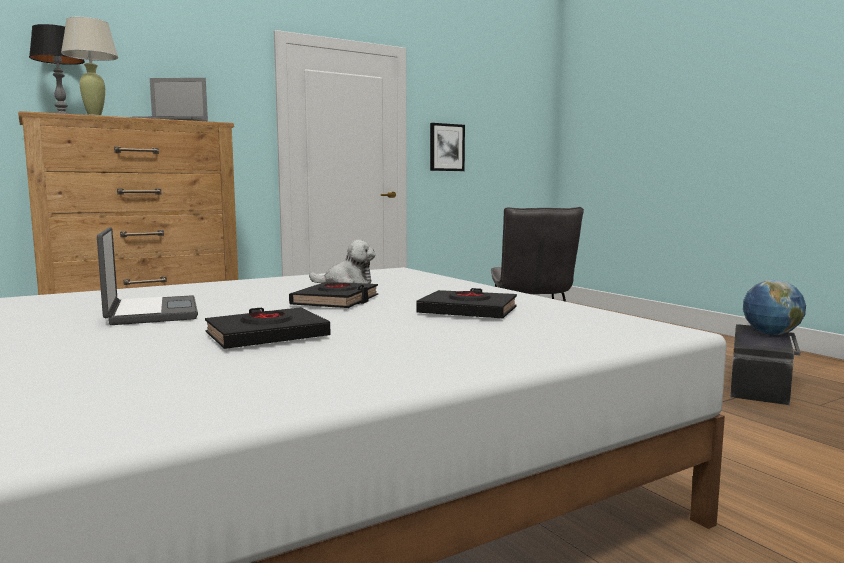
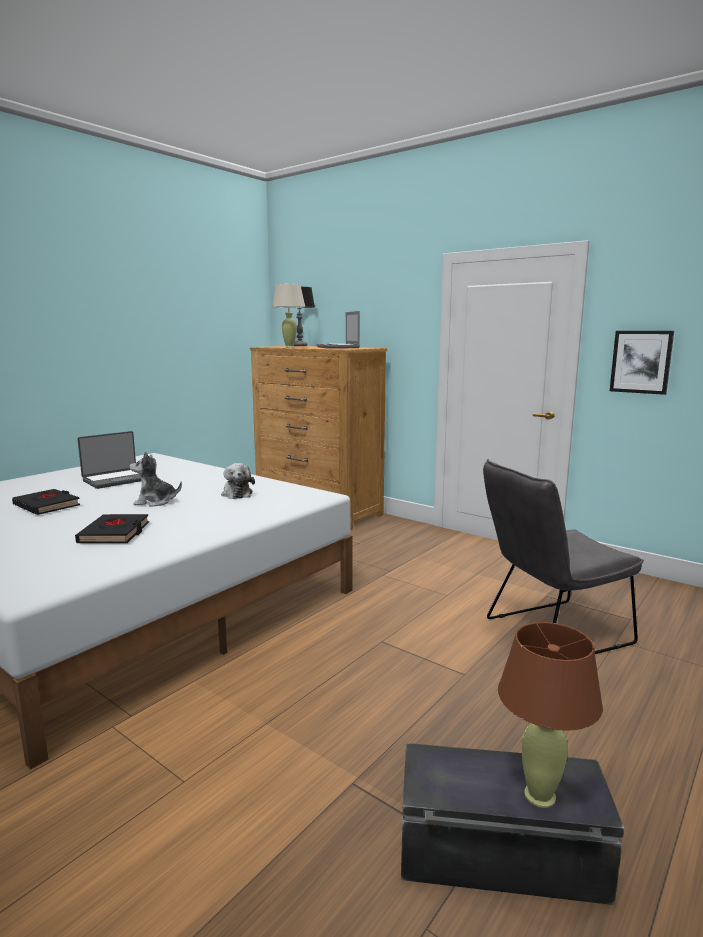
camera: 70 degrees right, 5 degrees up
black book [289,282,379,308] -> plush toy [129,452,182,507]
globe [743,280,806,335] -> brown table lamp [498,622,603,808]

